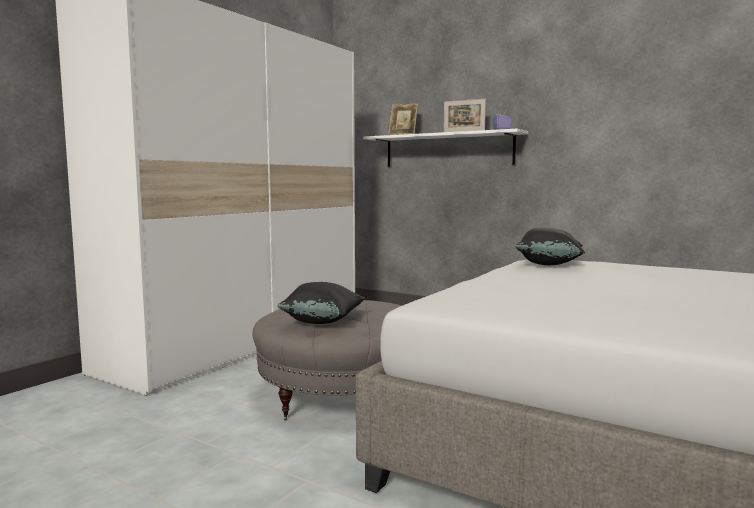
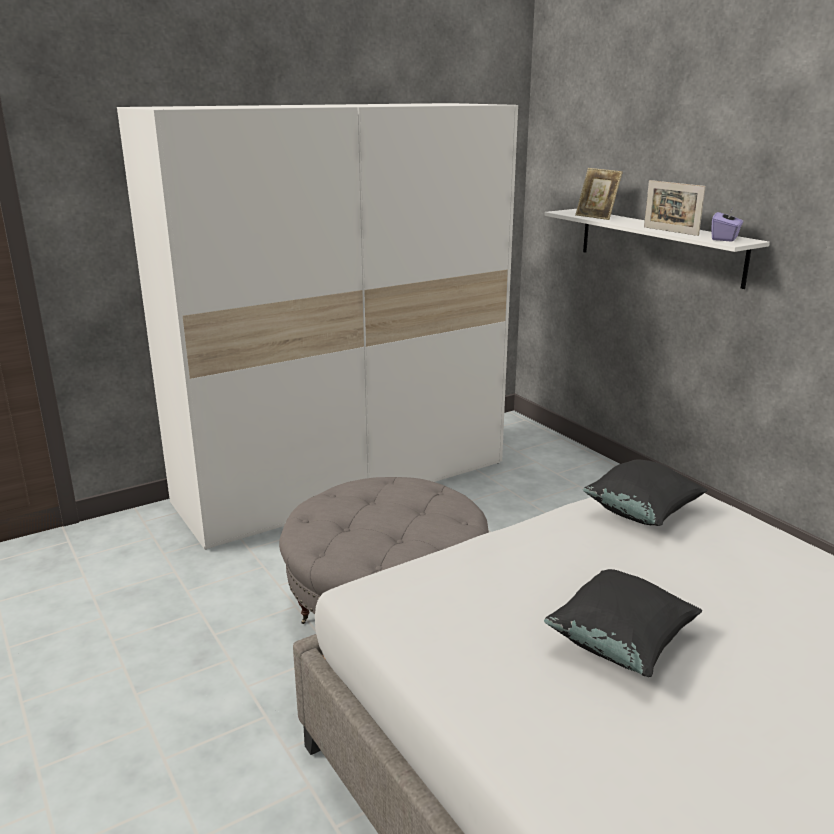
camera: 25 degrees right, 15 degrees up
black pillow [277,282,365,324] -> black pillow moved to [544,569,703,677]

